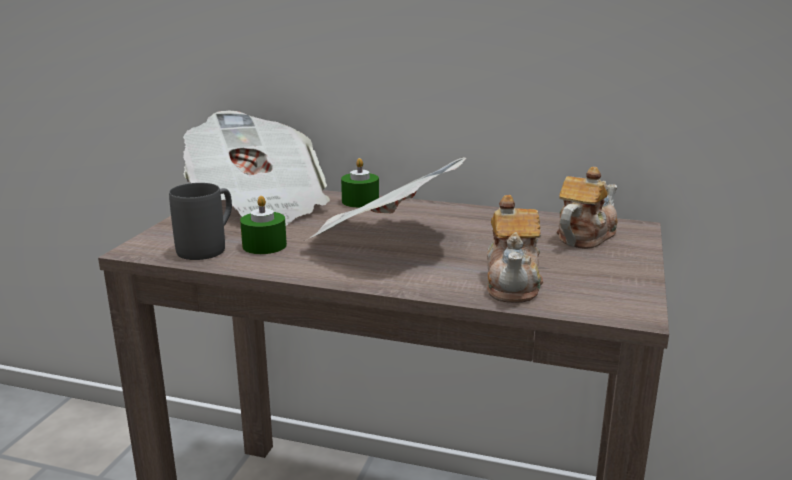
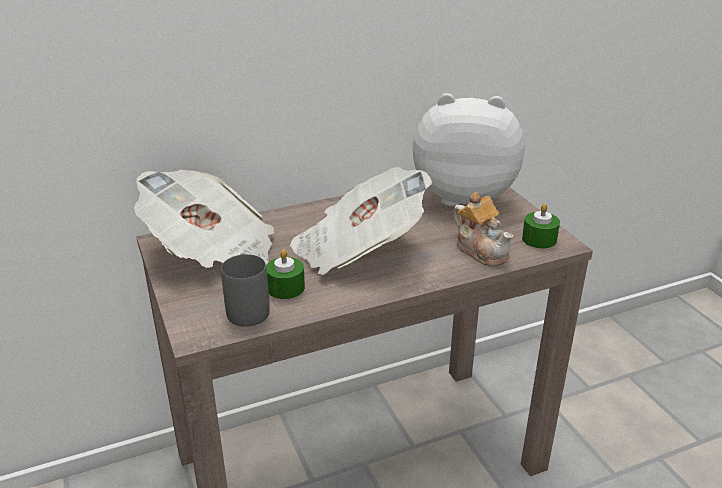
camera: 40 degrees left, 10 degrees up
green candle [341,158,379,208] -> green candle moved to [522,203,560,249]
teapot [557,167,618,249] -> plush toy [413,93,525,206]

